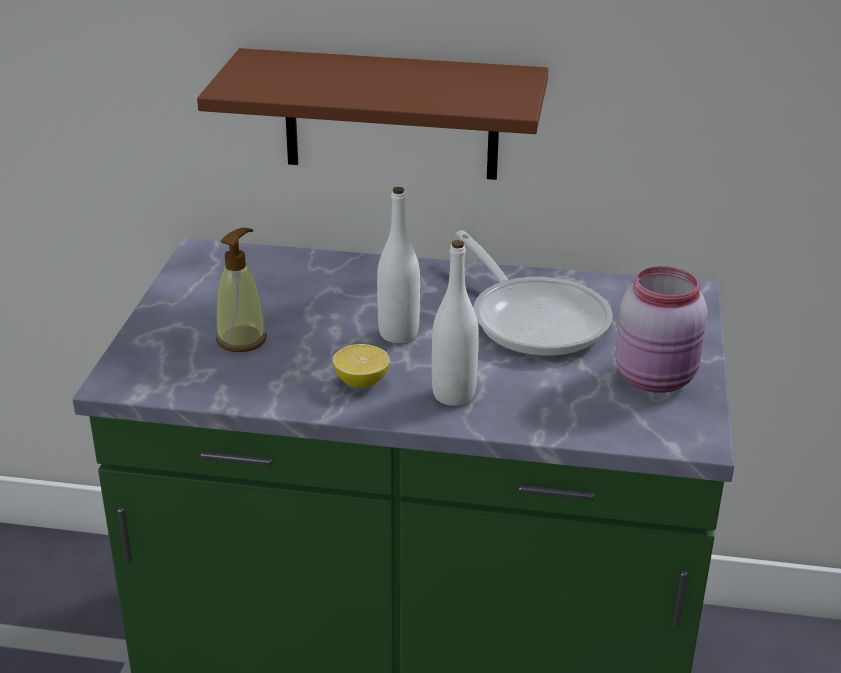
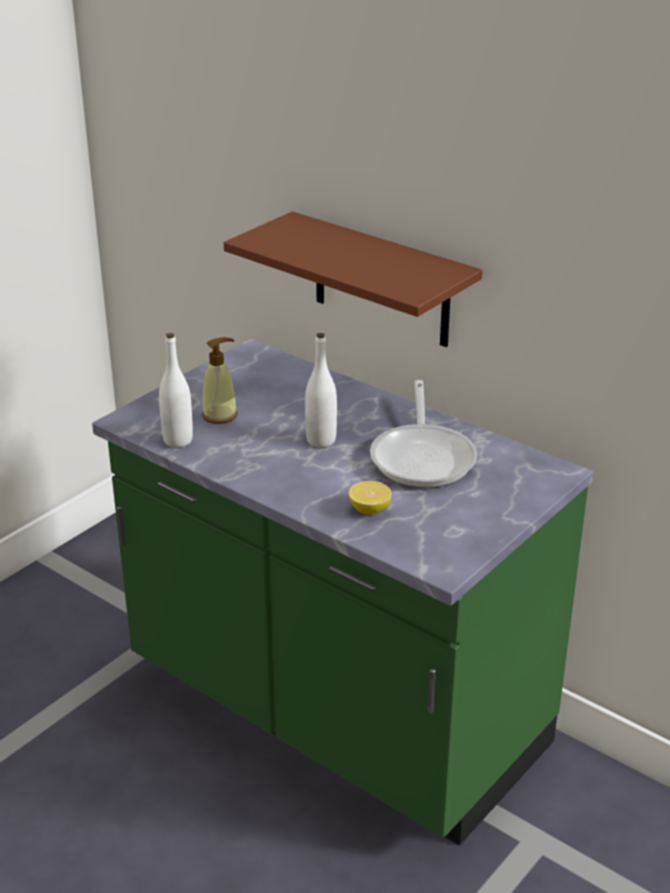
camera: 30 degrees right, 0 degrees up
lemon [333,344,390,388] -> lemon moved to [349,481,392,515]
white bottle [432,240,479,406] -> white bottle moved to [159,333,193,447]
pink jar [615,266,707,393] -> none

